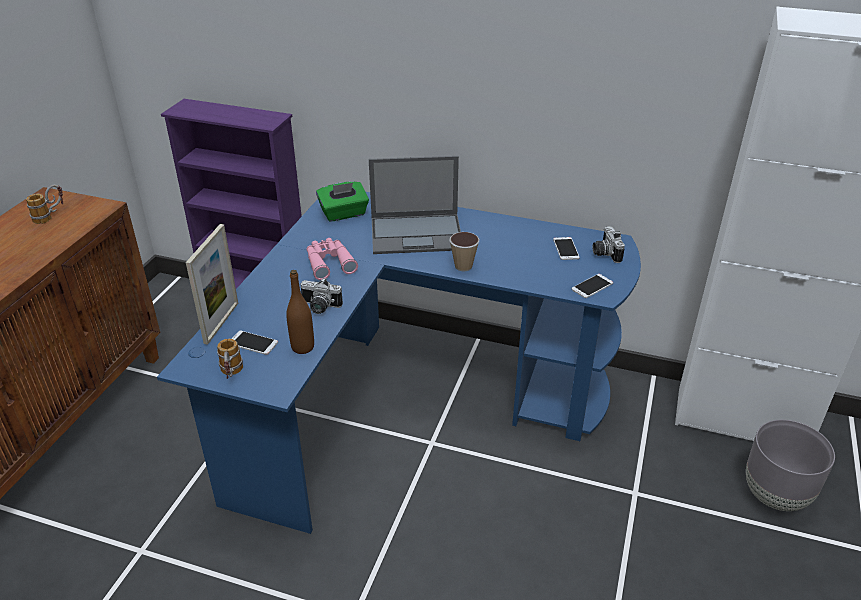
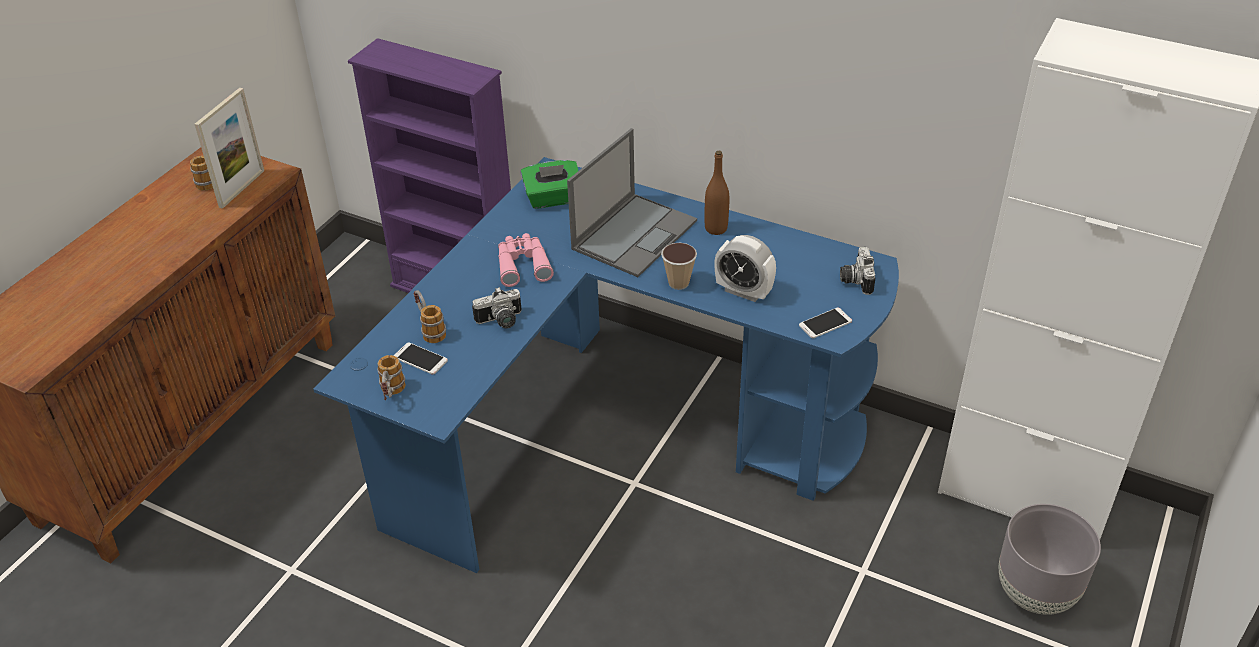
camera: 10 degrees right, 5 degrees up
picture frame [186,224,238,345] -> picture frame moved to [195,88,264,209]
brown bottle [286,270,314,354] -> brown bottle moved to [705,151,729,235]
camera [300,278,343,314] -> camera turned 45 degrees counterclockwise [472,287,522,329]
laptop [369,156,461,254] -> laptop turned 60 degrees counterclockwise [567,128,697,277]
phone [553,237,580,260] -> none
none -> mug [414,290,446,343]
none -> alarm clock [715,235,776,302]

